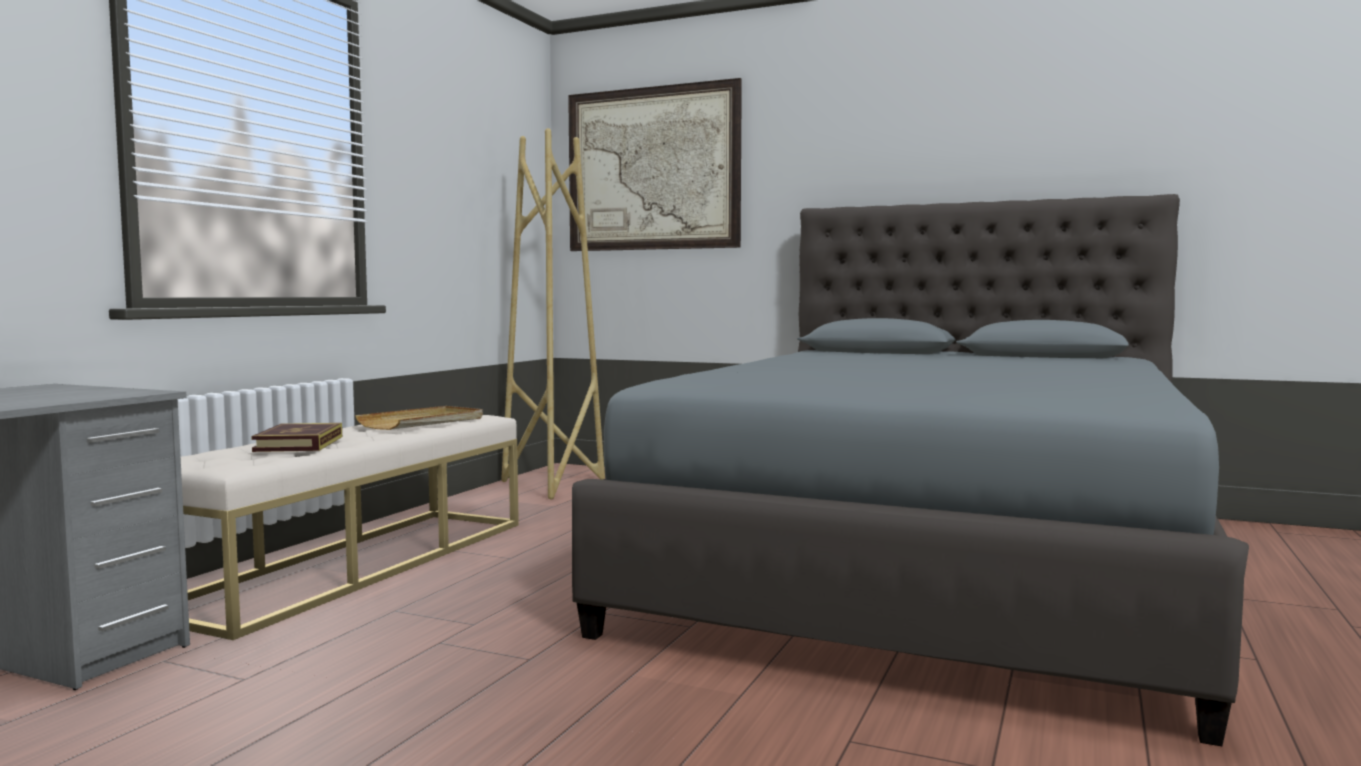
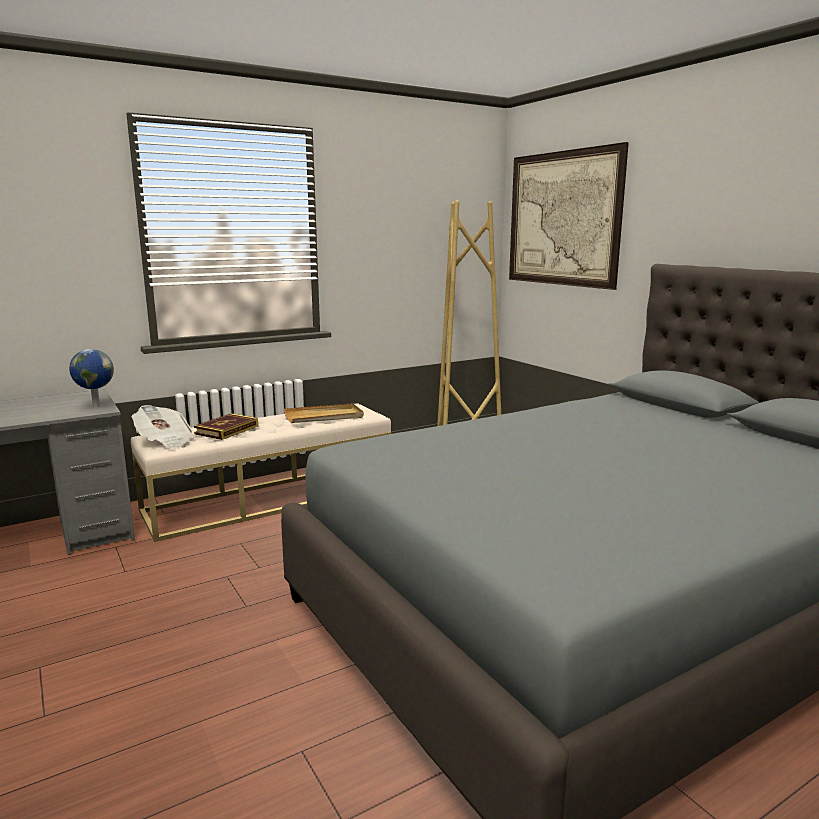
camera: 35 degrees right, 10 degrees up
none -> globe [69,349,114,407]
none -> newspaper [131,405,195,449]

